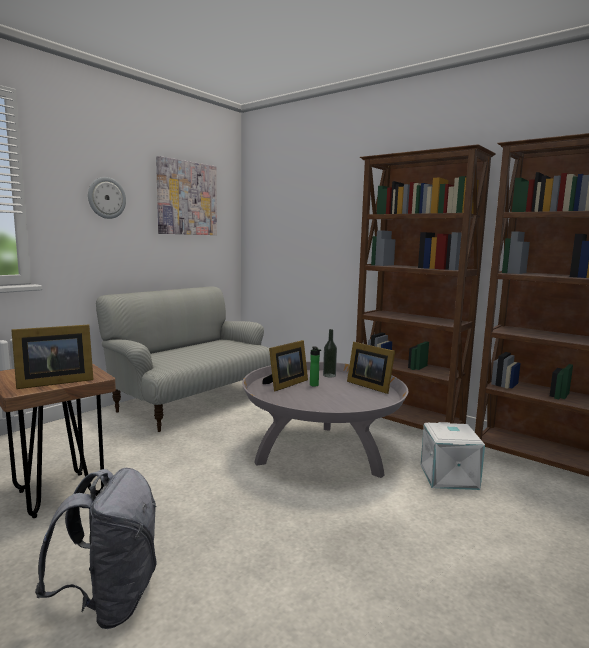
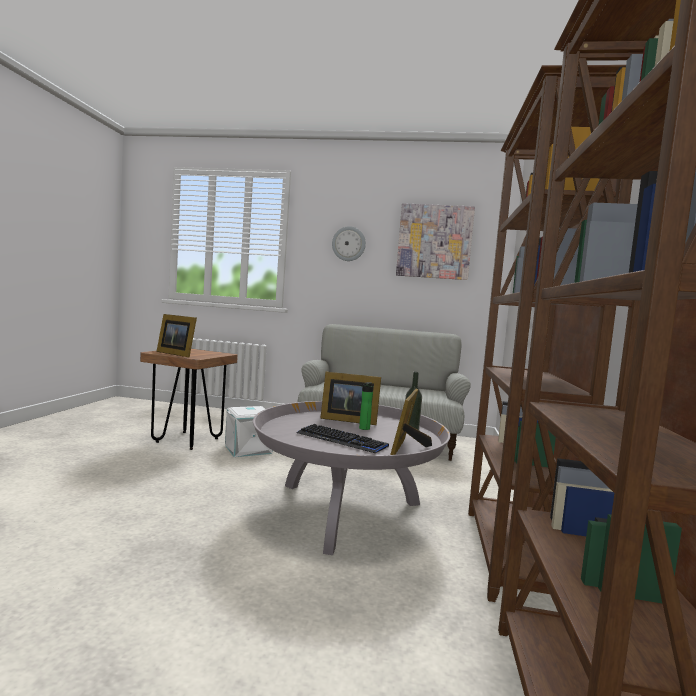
camera: 60 degrees right, 5 degrees down
grey backpack [35,468,157,629] -> none
white storage box [421,422,485,490] -> white storage box moved to [225,406,272,457]
none -> keyboard [297,424,389,453]

